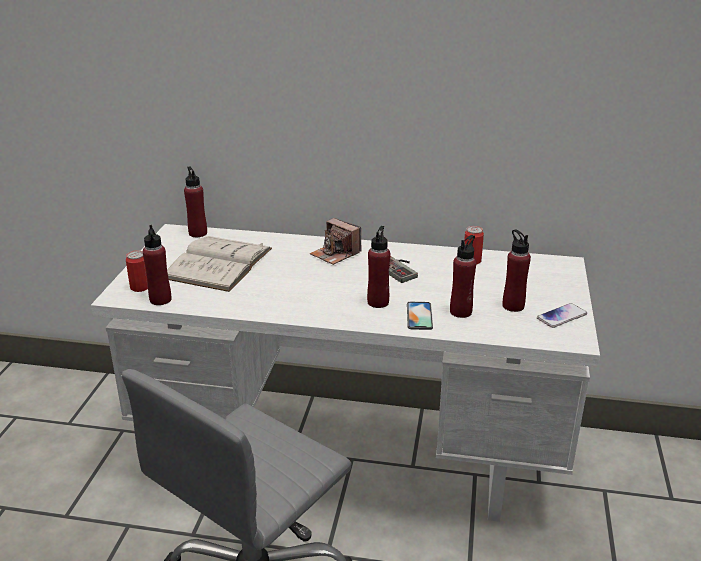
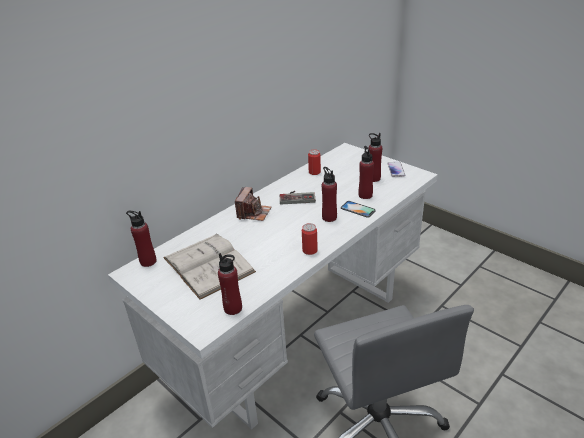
camera: 55 degrees left, 5 degrees up
can [126,250,148,292] -> can moved to [302,223,318,255]
camera [310,218,362,265] -> camera turned 60 degrees counterclockwise [235,187,271,221]

